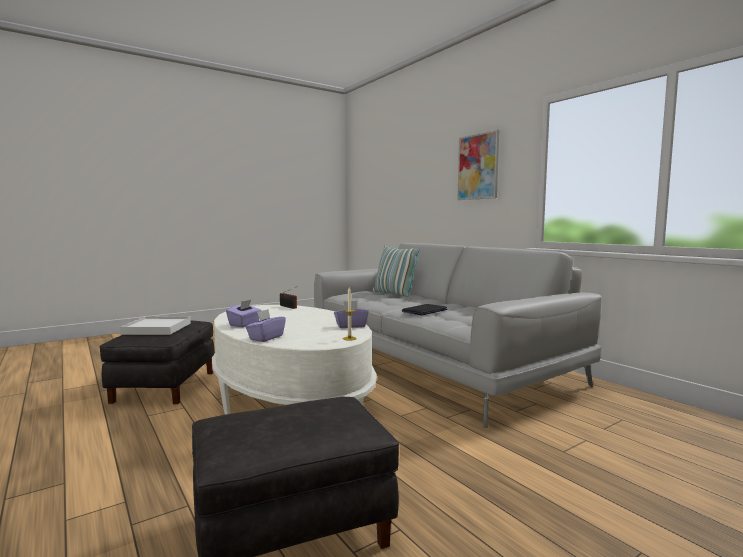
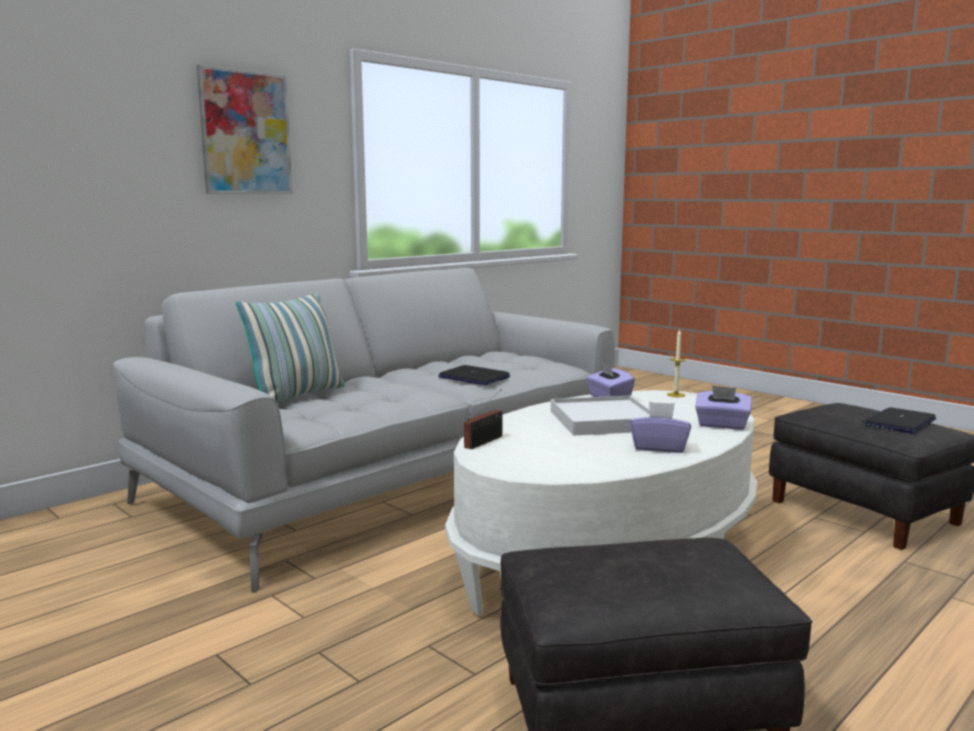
camera: 100 degrees left, 5 degrees up
white tray [120,316,191,335] -> white tray moved to [551,396,650,436]
none -> laptop [863,407,936,433]

